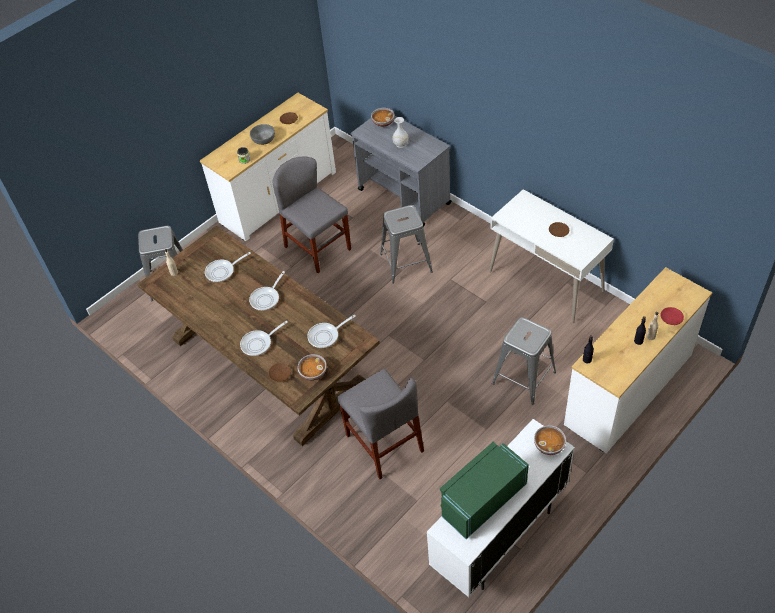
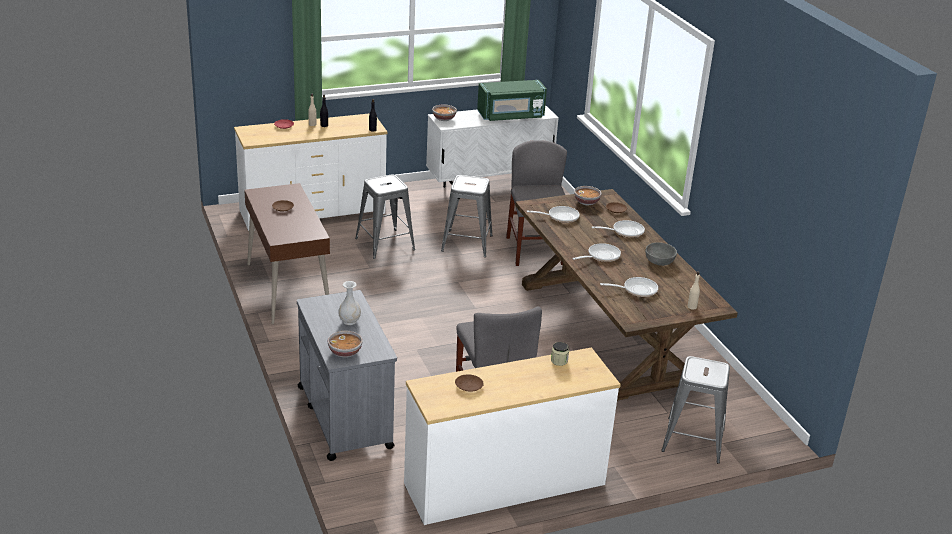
camera: 160 degrees left, 20 degrees down
grey bowl [250,124,275,145] -> grey bowl moved to [645,242,677,266]
grey stool [380,205,433,284] -> grey stool moved to [441,175,493,257]
white desk [489,189,614,323] -> brown desk [244,183,330,324]

